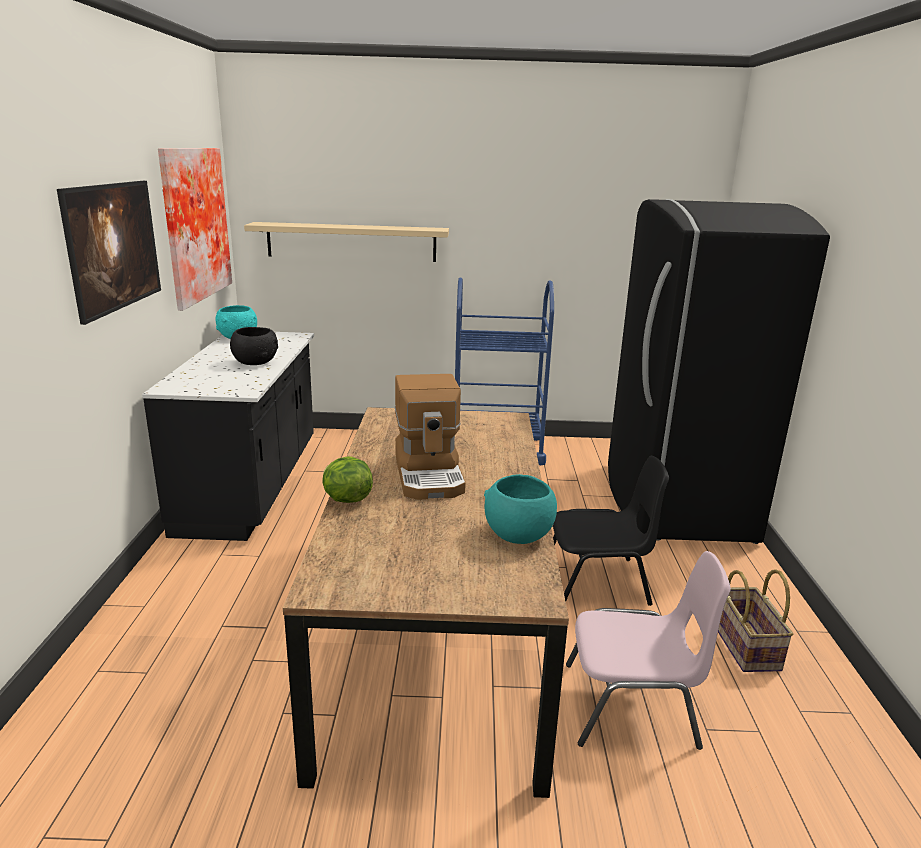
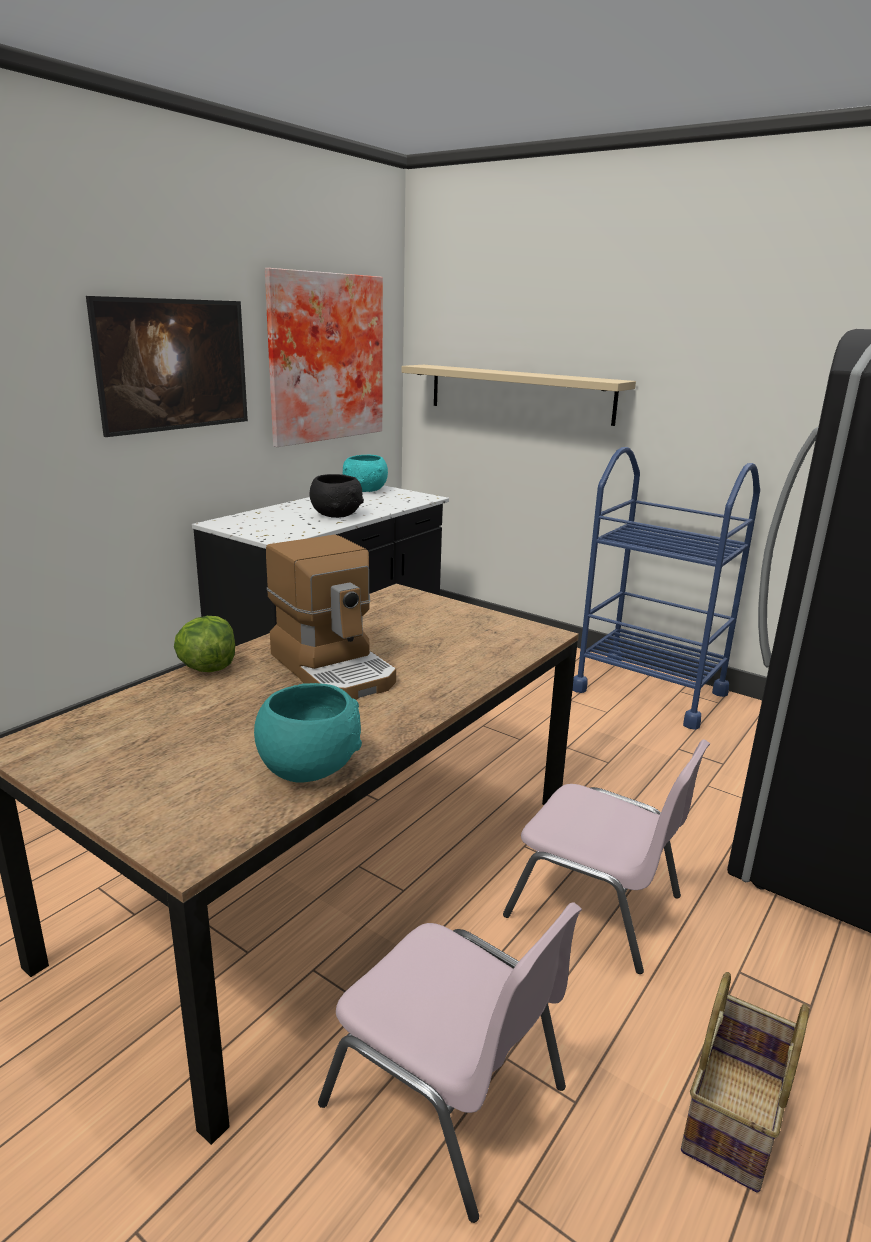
camera: 35 degrees right, 0 degrees up
coffee machine [395,374,466,500] -> coffee machine turned 60 degrees counterclockwise [266,535,396,700]
black chair [553,456,669,606] -> pink chair [503,739,710,974]

